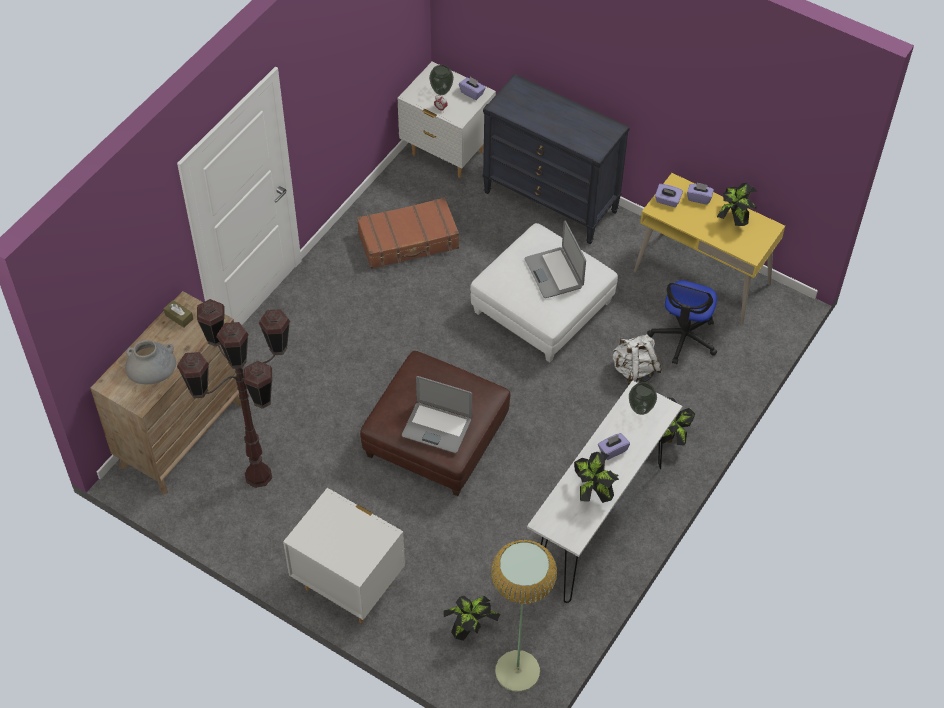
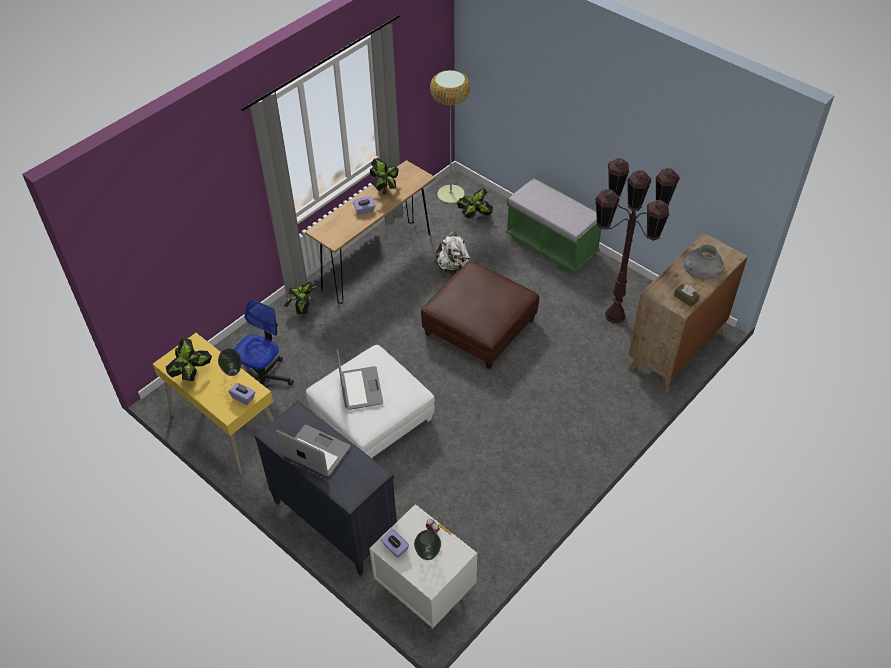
camera: 170 degrees left, 5 degrees down
white nightstand [283,488,405,623] -> green bench [506,178,601,272]
brown suitcase [357,197,459,269] -> none
laptop [402,376,472,453] -> laptop moved to [276,425,350,476]
white console table [527,380,682,603] -> brown console table [305,160,436,304]
white backpack [613,334,662,385] -> white backpack moved to [434,231,470,273]
vase [629,382,657,415] -> vase moved to [218,348,242,376]
purple tissue box [687,182,714,205] -> none

